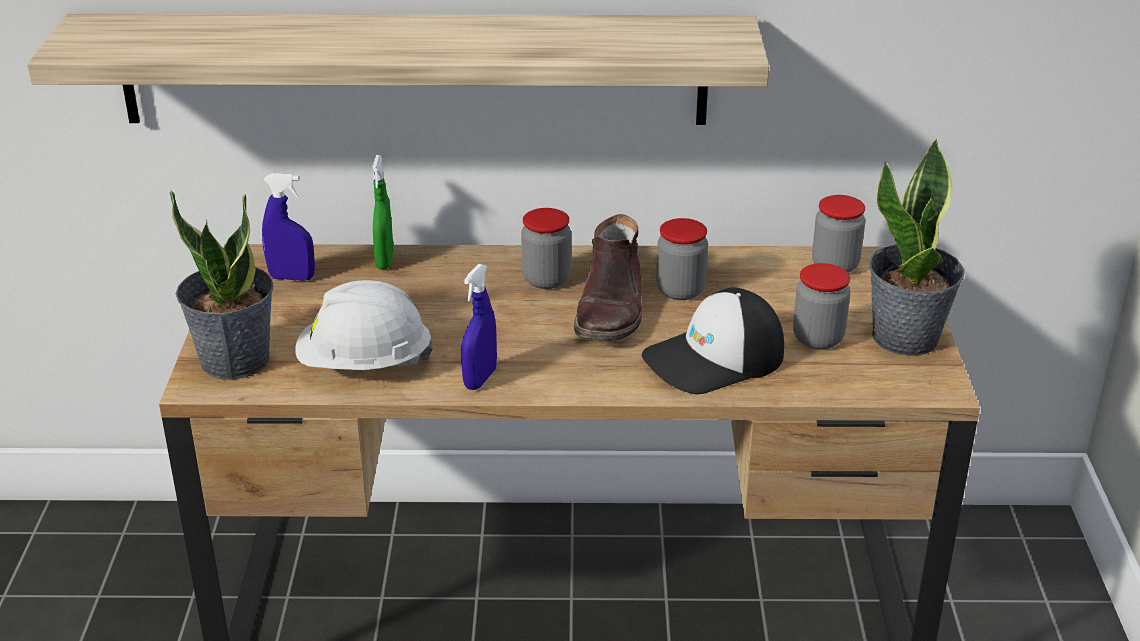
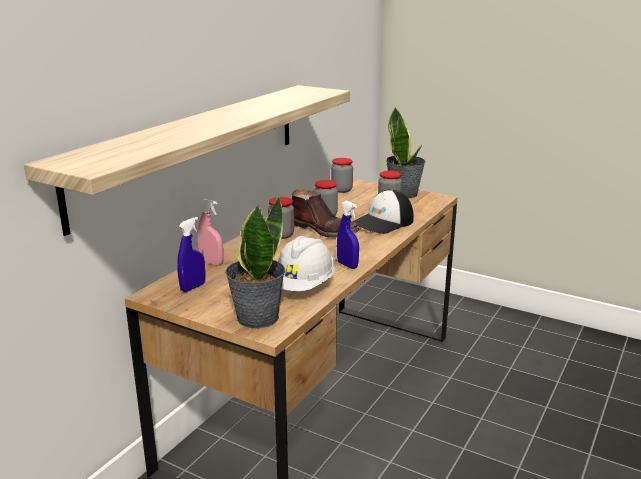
camera: 60 degrees left, 10 degrees down
green spray bottle [372,155,393,269] -> pink spray bottle [198,199,223,265]
cap [642,287,784,395] -> cap turned 45 degrees clockwise [352,189,414,234]

